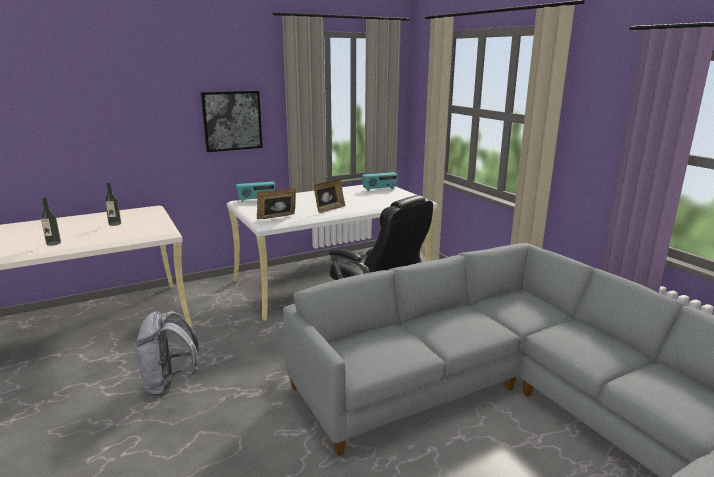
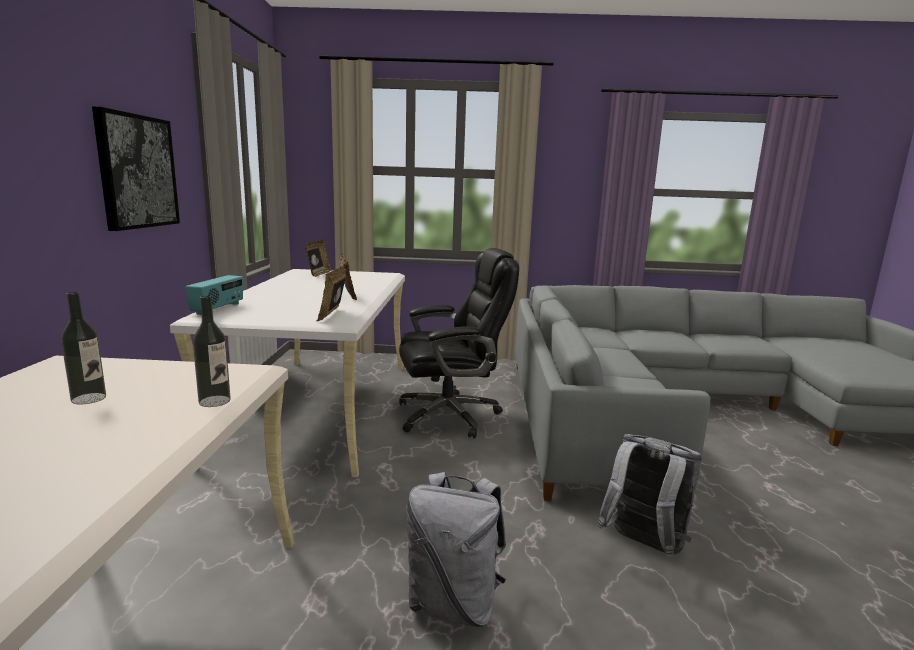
camera: 60 degrees left, 5 degrees down
bottle [41,197,61,246] -> bottle moved to [193,296,231,407]
radio [362,172,398,191] -> picture frame [305,239,332,277]
none -> grey backpack [597,434,702,557]

